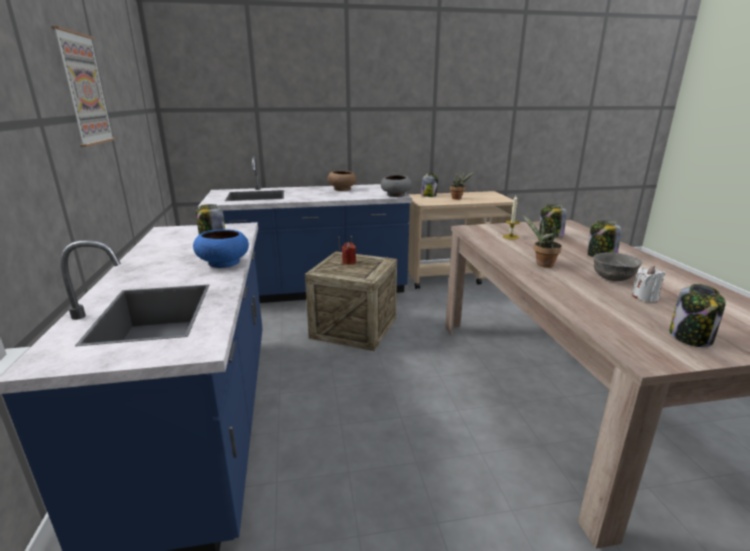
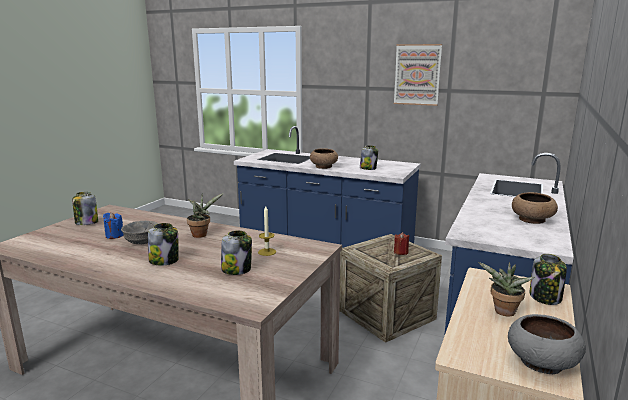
camera: 125 degrees right, 5 degrees down
blue bowl [193,229,249,268] -> brown bowl [310,148,338,169]
grey bowl [381,175,412,197] -> grey bowl moved to [508,314,586,374]
white candle [632,266,665,302] -> blue candle [103,212,124,239]

